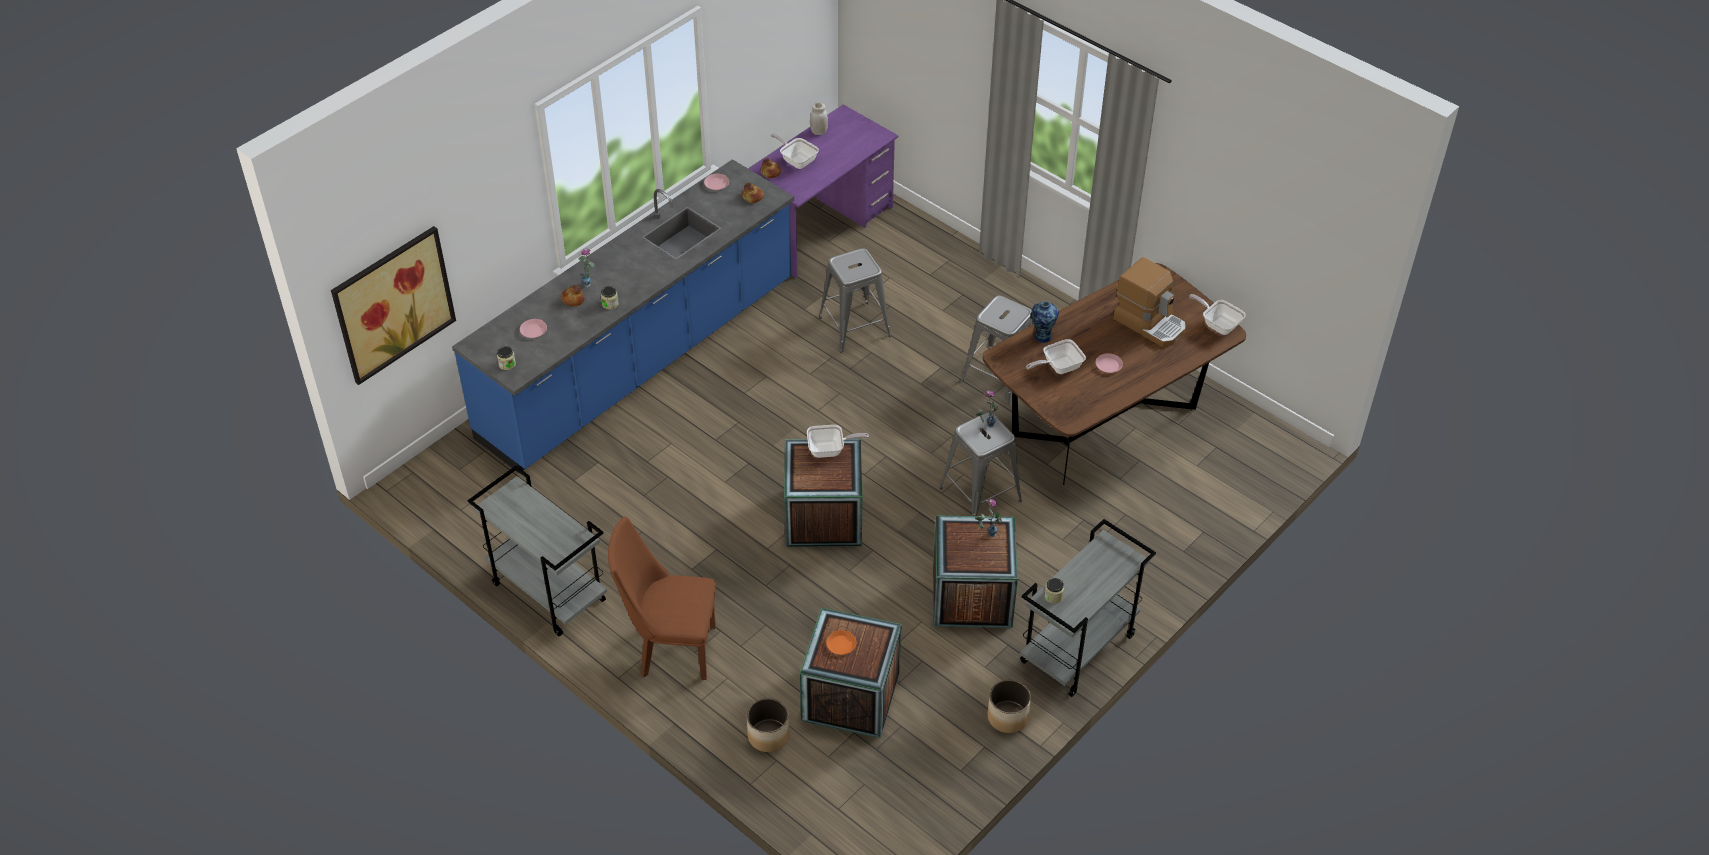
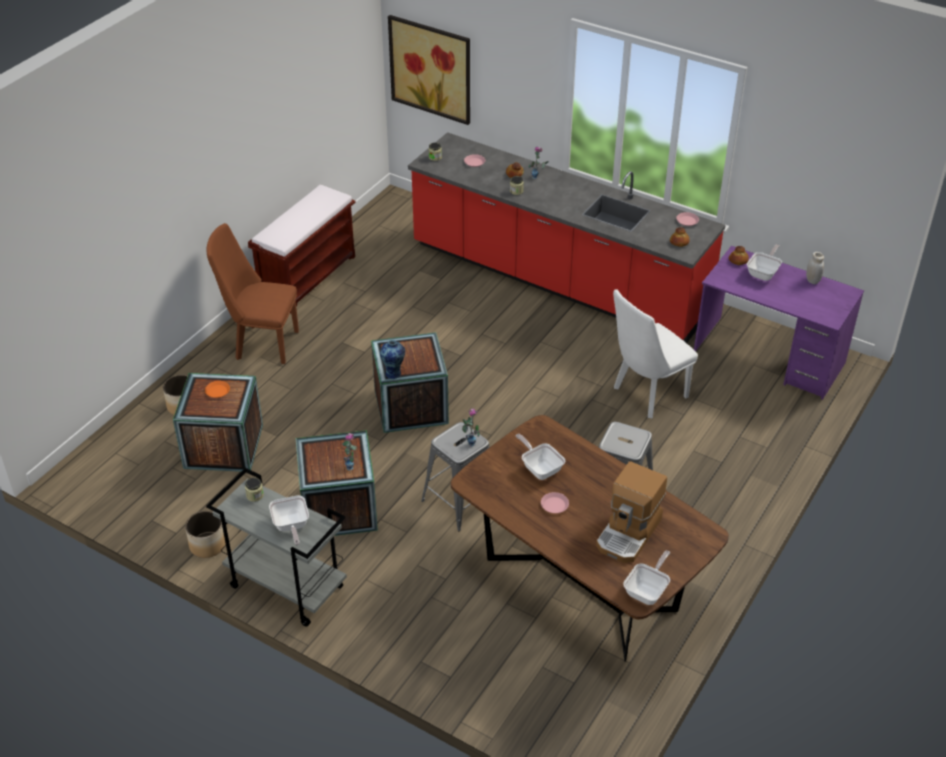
camera: 80 degrees right, 5 degrees down
blue counter [452,159,794,473] -> red counter [408,132,726,343]
grey cart [467,466,607,637] -> brown bench [248,185,355,313]
brown chair [608,516,716,680] -> brown chair turned 75 degrees counterclockwise [206,223,299,364]
frying pan [807,425,869,458] -> frying pan moved to [269,495,309,546]
grey stool [818,248,891,353] -> white chair [613,289,698,418]
vase [1031,301,1059,343] -> vase moved to [380,340,405,380]

